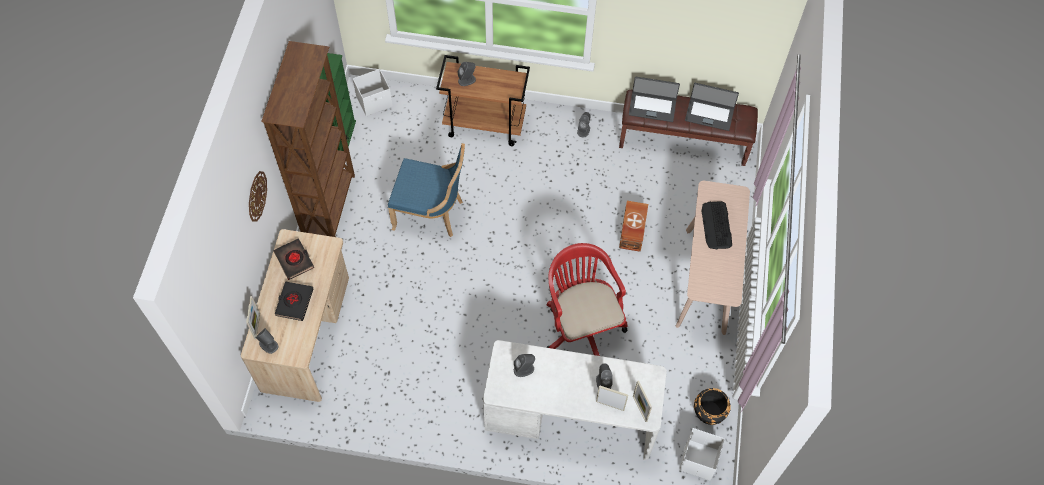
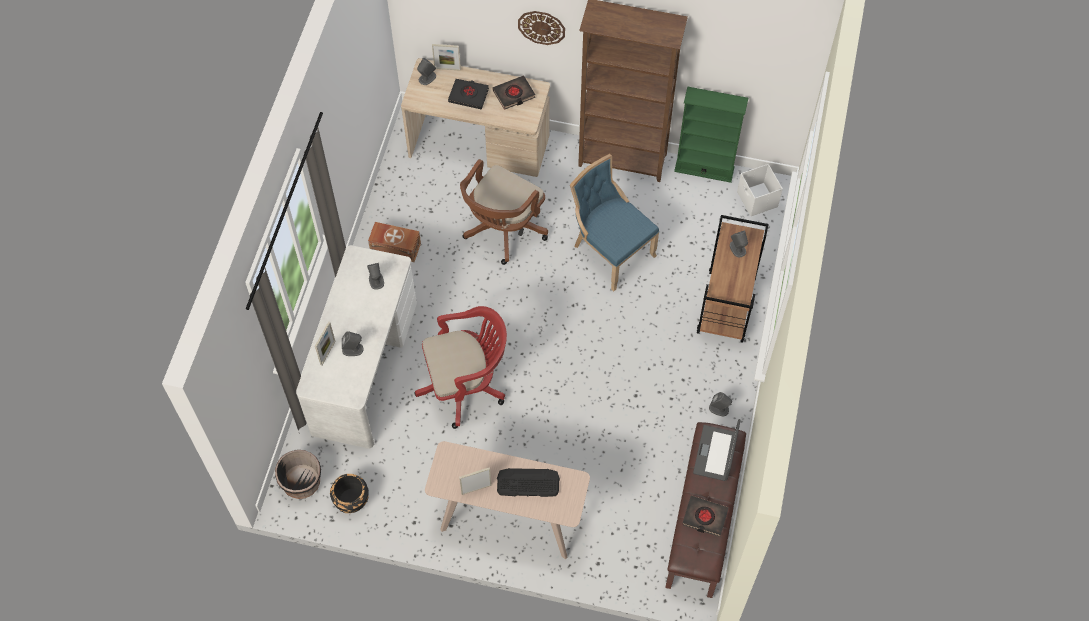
camera: 95 degrees right, 0 degrees up
blue chair [388,143,465,237] -> blue chair turned 120 degrees clockwise [570,154,659,291]
brown storage box [619,201,648,252] -> brown storage box moved to [368,222,421,262]
picture frame [633,381,652,422] -> picture frame moved to [459,467,491,495]
white storage box [679,428,725,481] -> black planter [275,450,321,499]
laptop [685,83,739,131] -> black book [682,495,729,537]
none -> brown office chair [460,159,548,265]

